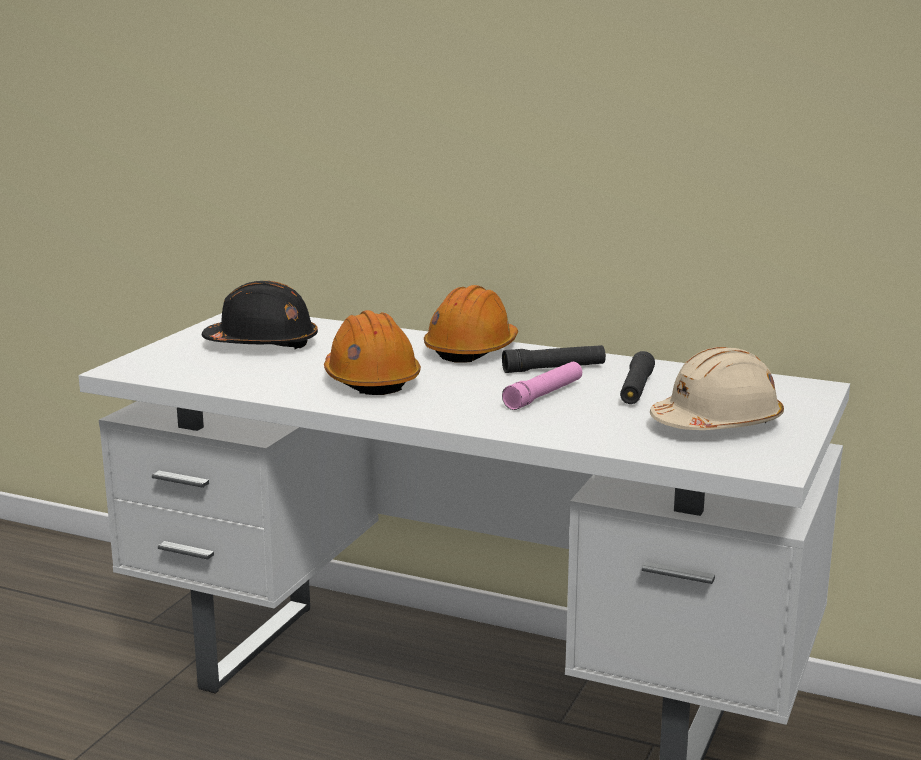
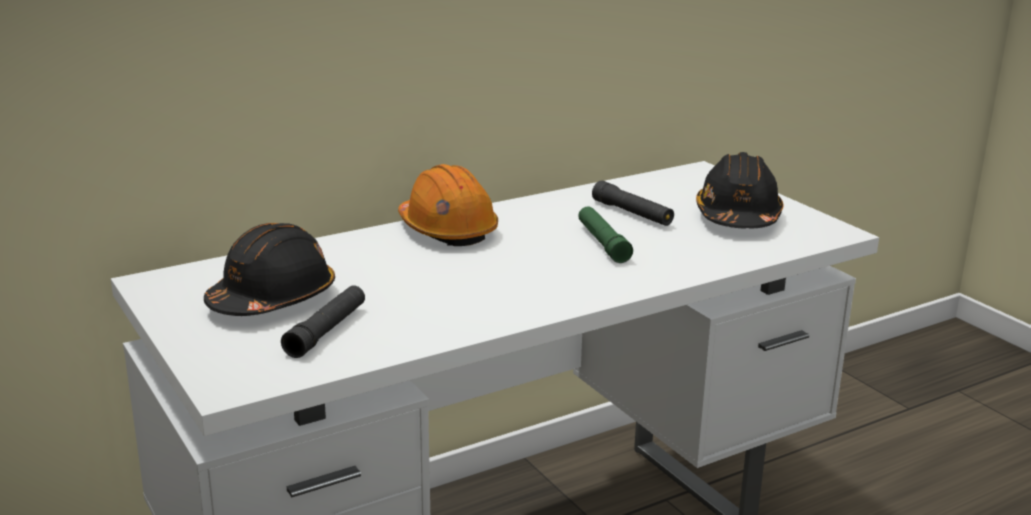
camera: 55 degrees left, 5 degrees up
orange hard hat [324,310,421,395] -> none
black flashlight [502,345,606,373] -> black flashlight moved to [281,285,365,358]
pink flashlight [502,362,582,410] -> green flashlight [578,206,633,263]
beige hard hat [650,347,784,430] -> black hard hat [696,152,784,229]

